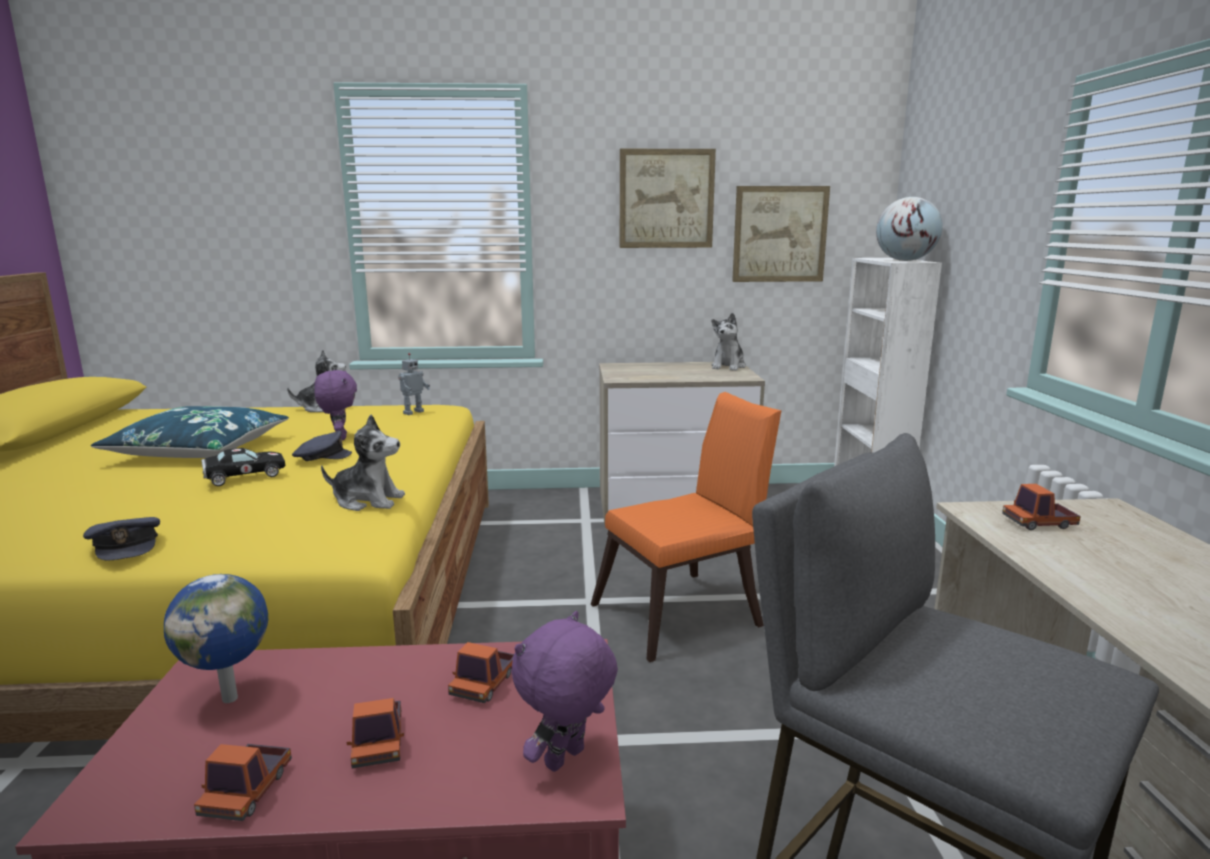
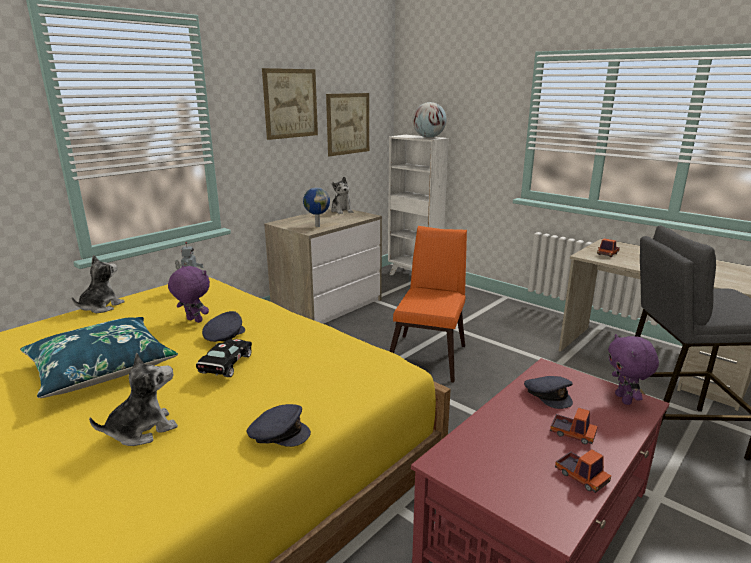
camera: 45 degrees left, 5 degrees up
globe [164,574,268,703] -> globe moved to [303,187,330,227]
plush toy [321,415,405,511] -> plush toy moved to [89,353,178,446]
toy truck [448,642,514,703] -> grey cap [524,376,573,409]

